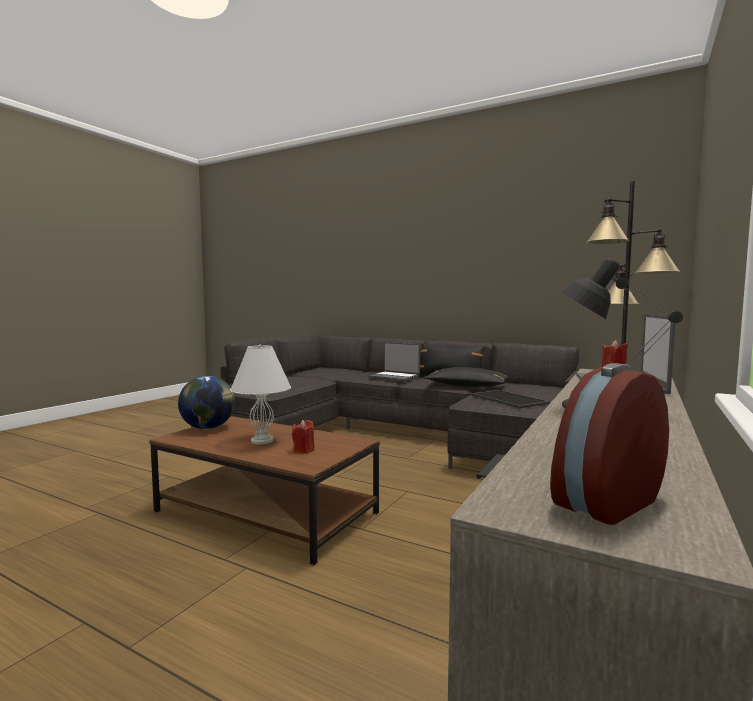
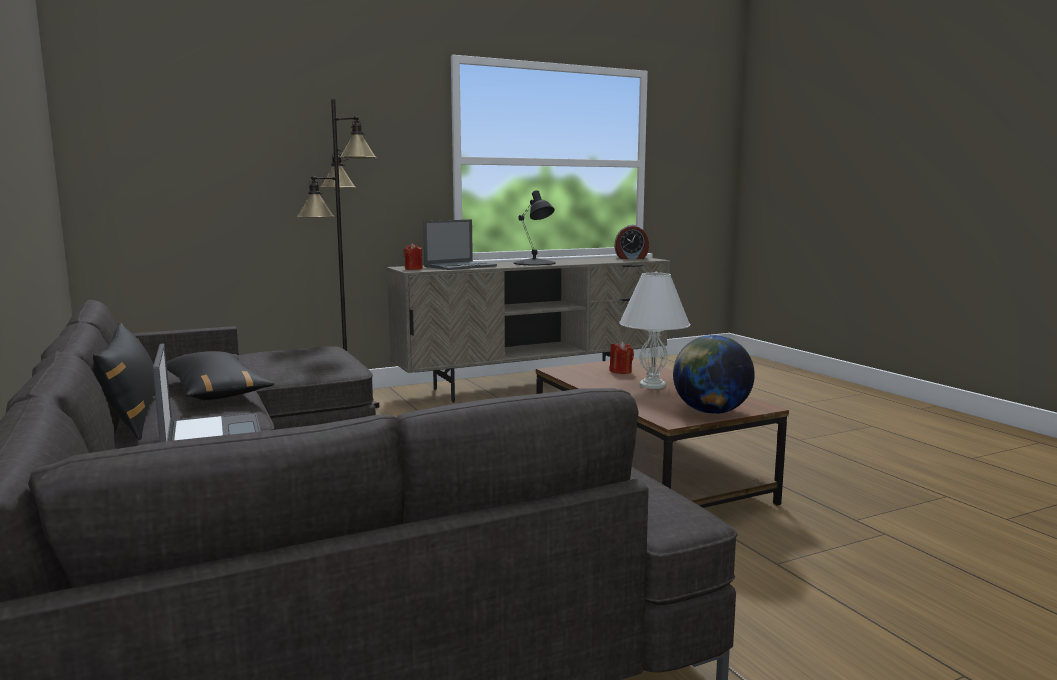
camera: 145 degrees left, 5 degrees up
tray [471,390,550,408] -> none

